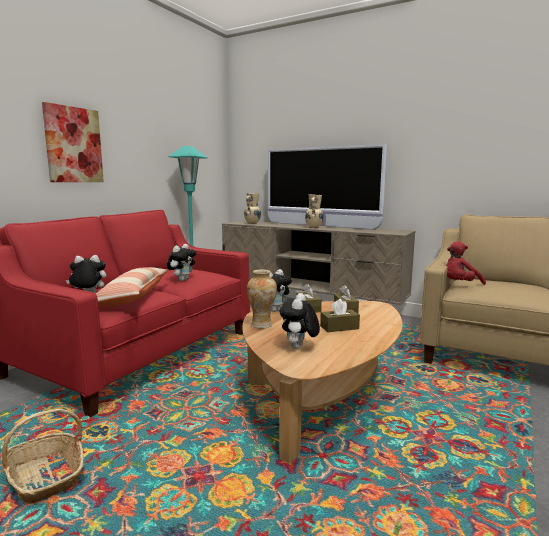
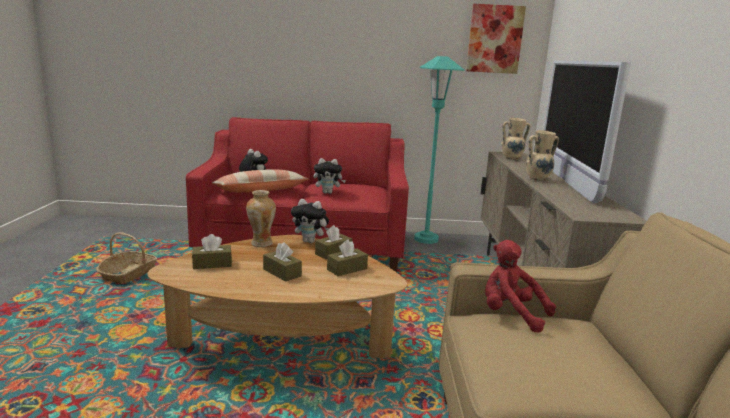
camera: 60 degrees right, 5 degrees up
picture [42,102,104,182] -> picture moved to [466,4,526,74]
plush toy [280,293,320,349] -> brown tissue box [192,234,232,269]

